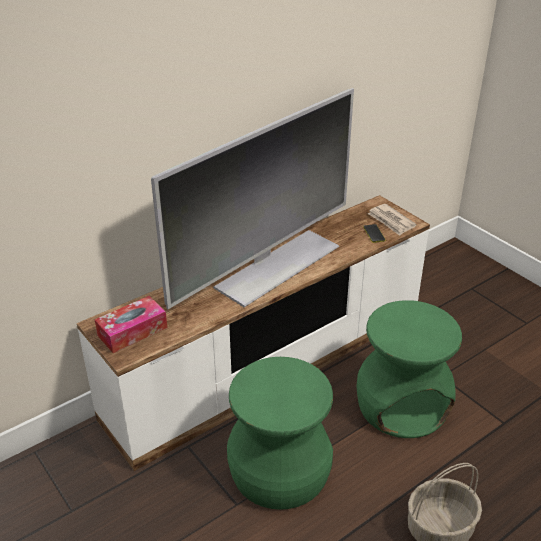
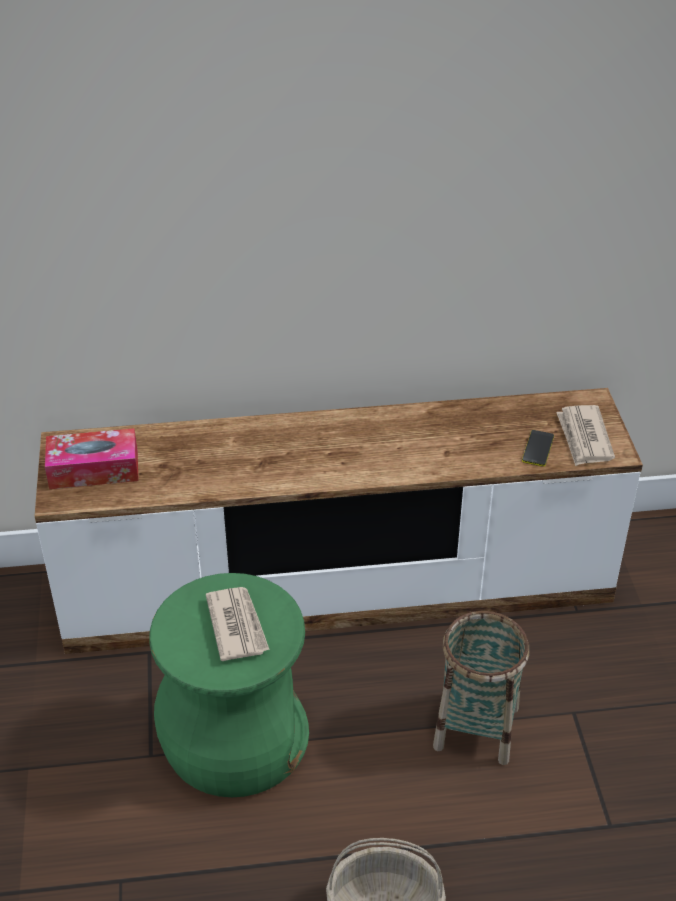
camera: 30 degrees right, 5 degrees up
television [151,88,354,309] -> none
green stool [356,300,462,438] -> basket [433,611,529,765]
none -> newspaper [206,587,270,661]

